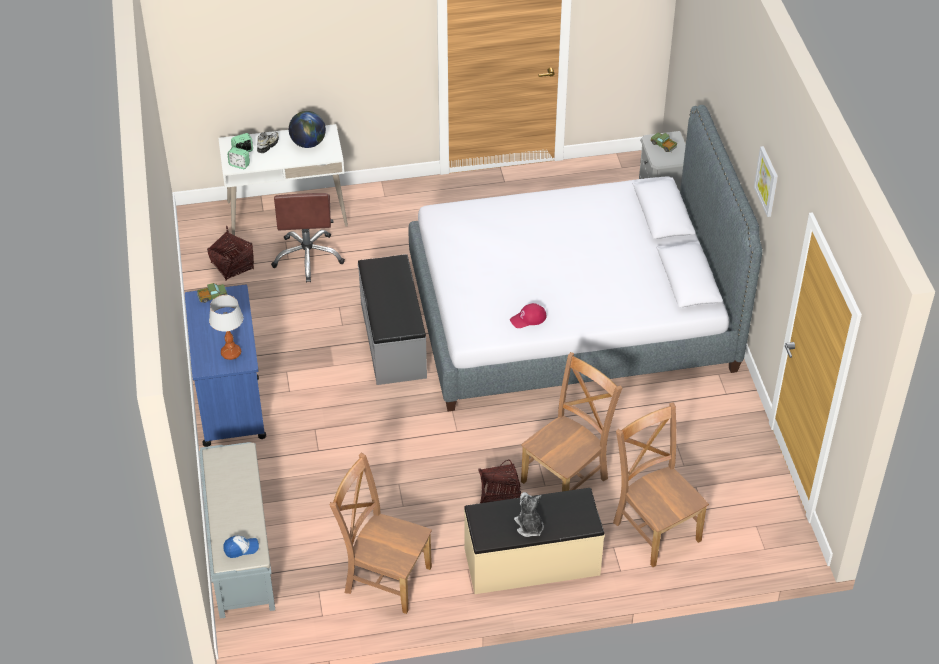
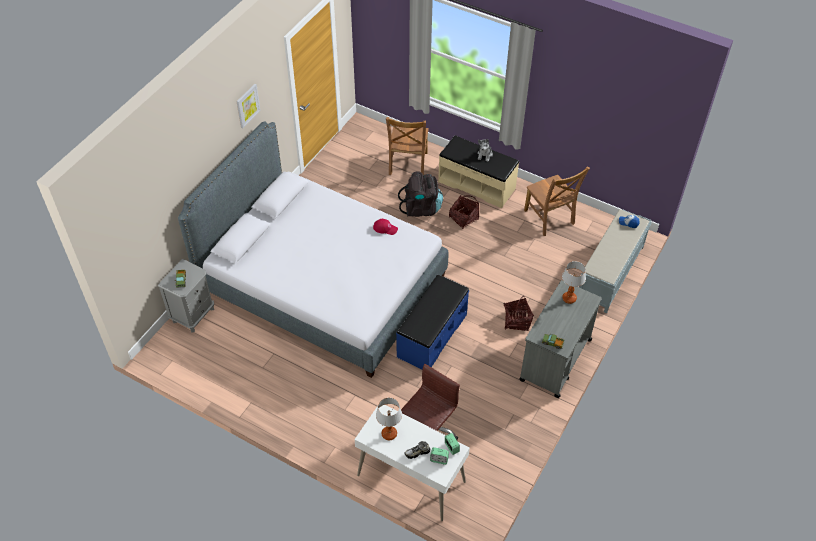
camera: 140 degrees left, 5 degrees up
blue cart [185,285,266,447] -> grey cart [519,280,602,398]
basket [207,226,254,281] -> basket moved to [504,296,534,331]
globe [289,111,326,148] -> table lamp [376,398,402,440]
grey bench [358,254,427,385] -> blue bench [396,275,469,370]
brown chair [521,352,622,491] -> black backpack [398,171,443,217]

